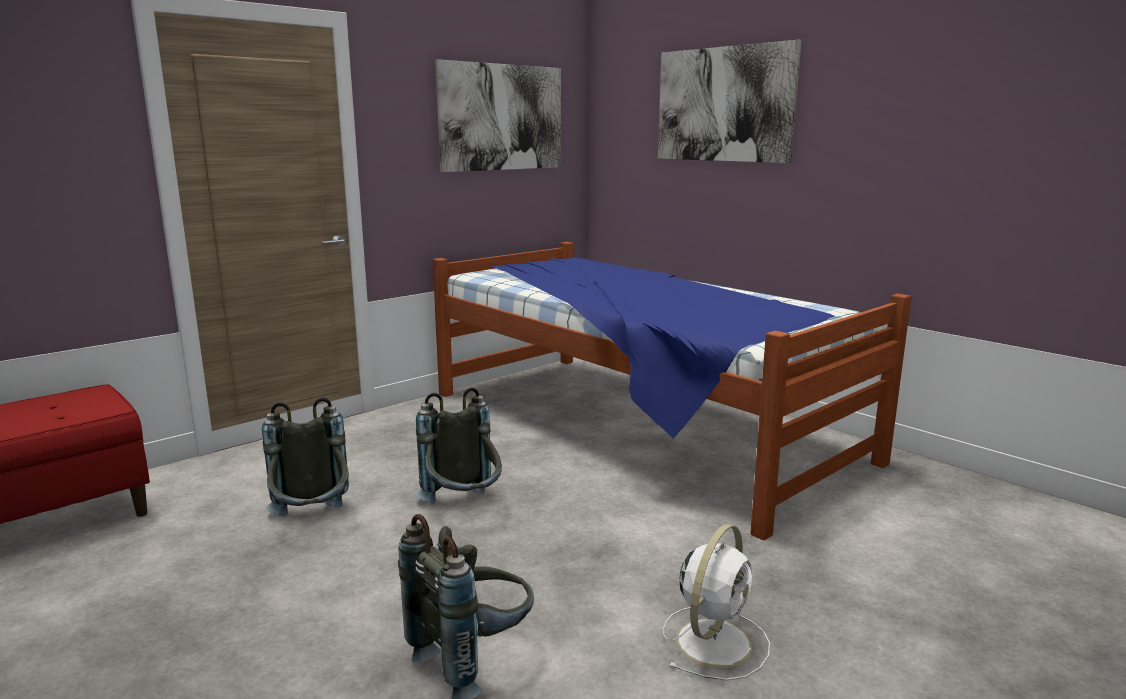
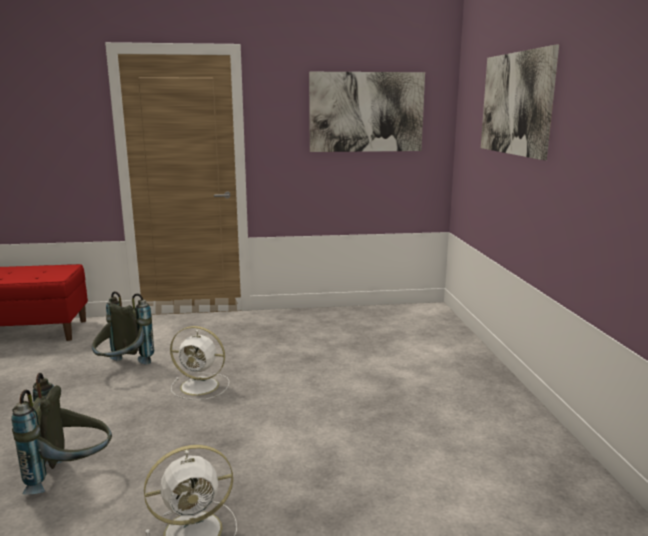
camera: 35 degrees right, 0 degrees up
grey backpack [416,387,502,503] -> white fan [170,326,229,400]
bed [433,242,911,541] -> none

